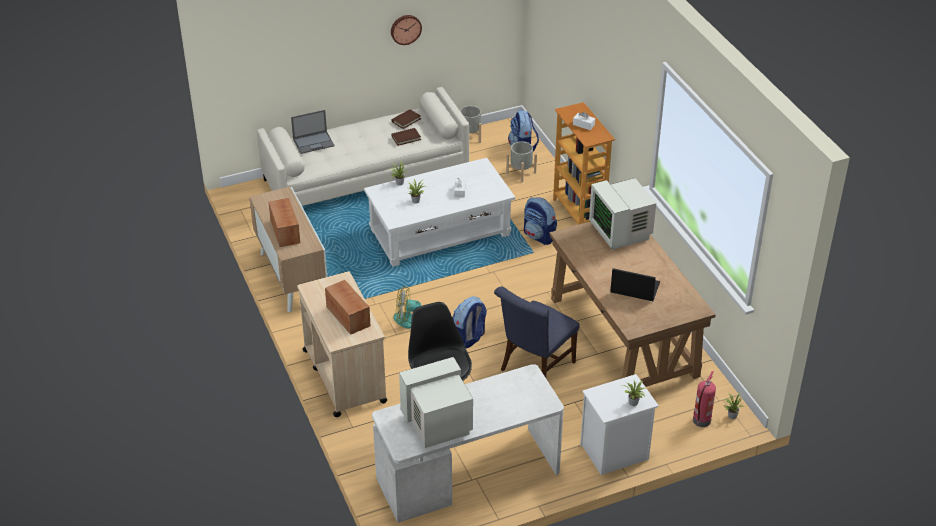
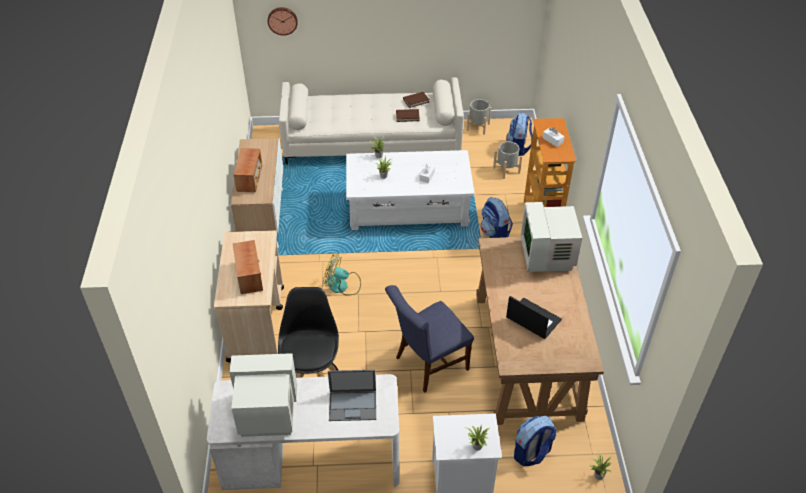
camera: 20 degrees right, 5 degrees up
laptop [291,110,335,154] -> laptop moved to [328,370,376,421]
wall clock [391,15,422,45] -> wall clock moved to [268,7,298,36]
backpack [452,296,487,349] -> backpack moved to [514,416,556,466]
fire extinguisher [693,371,716,427] -> none

